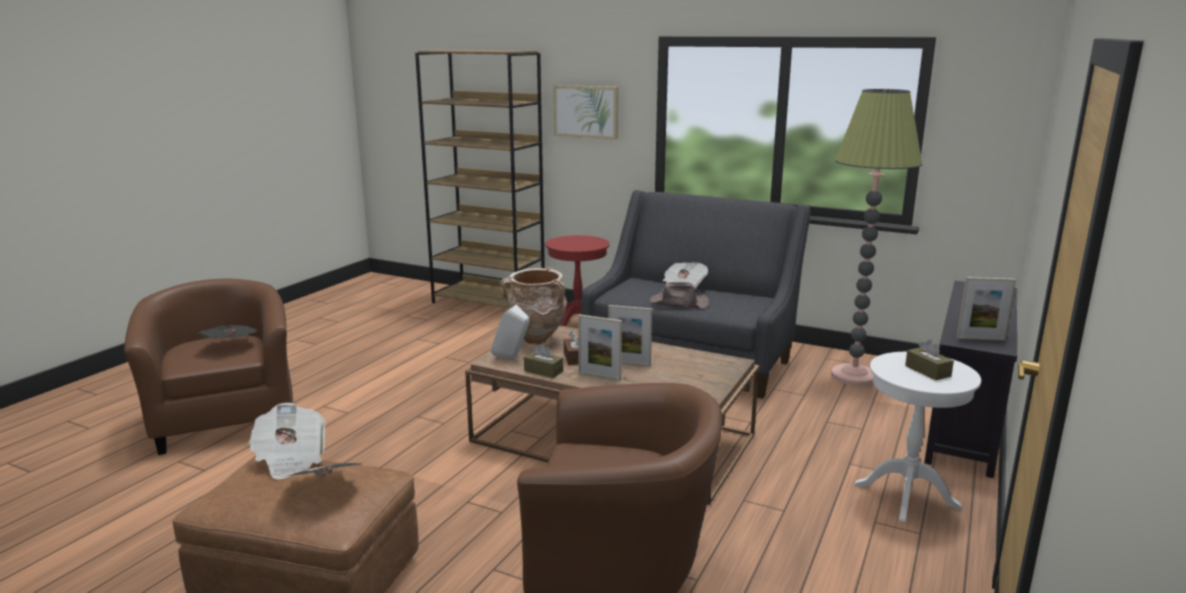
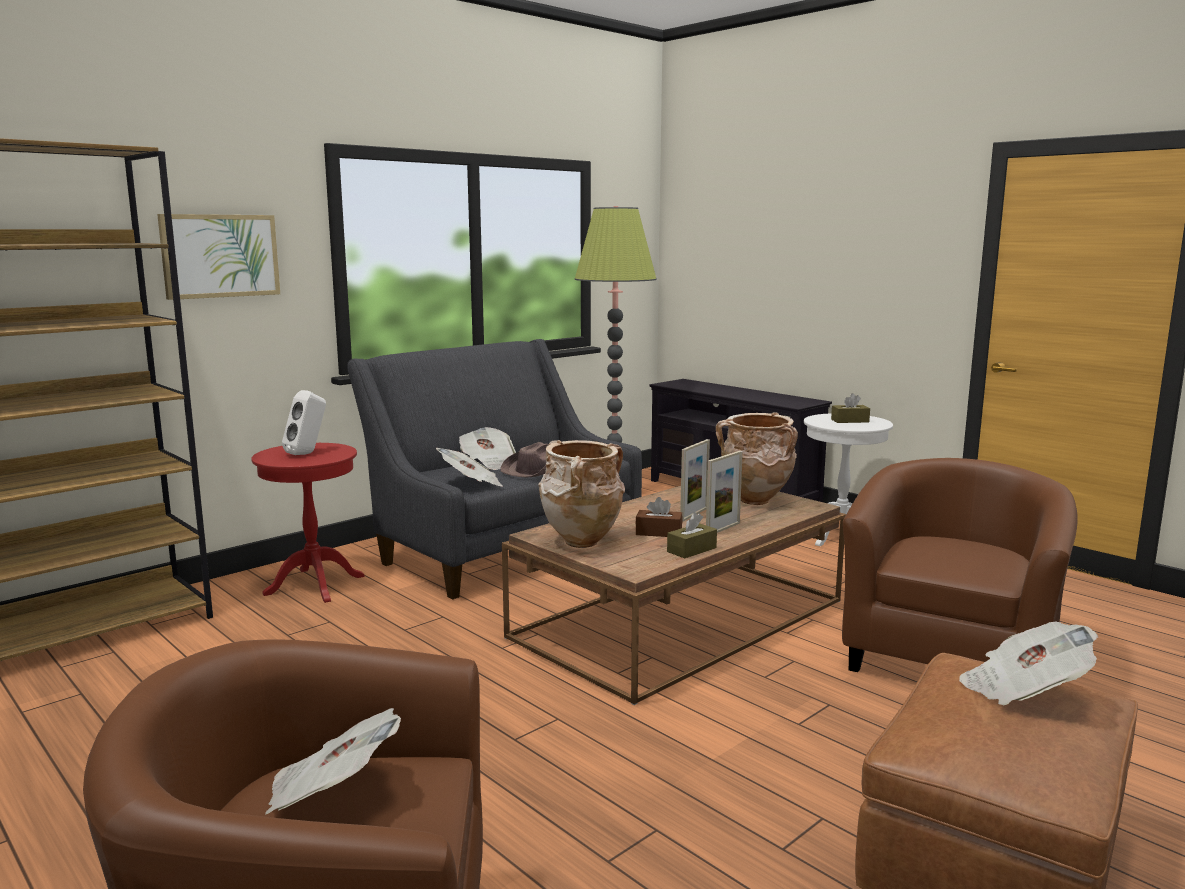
camera: 70 degrees left, 5 degrees down
newspaper [248,403,326,480] -> newspaper moved to [436,448,504,487]
white speaker [491,305,529,359] -> white speaker moved to [282,390,326,455]
picture frame [957,277,1016,341] -> none
none -> beige vase [716,412,798,505]

